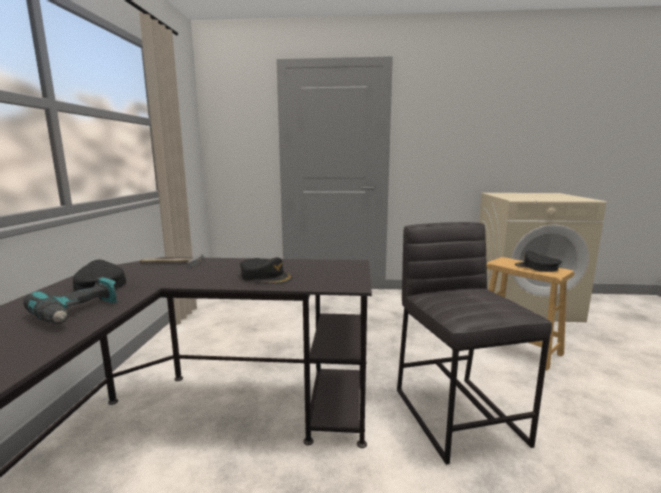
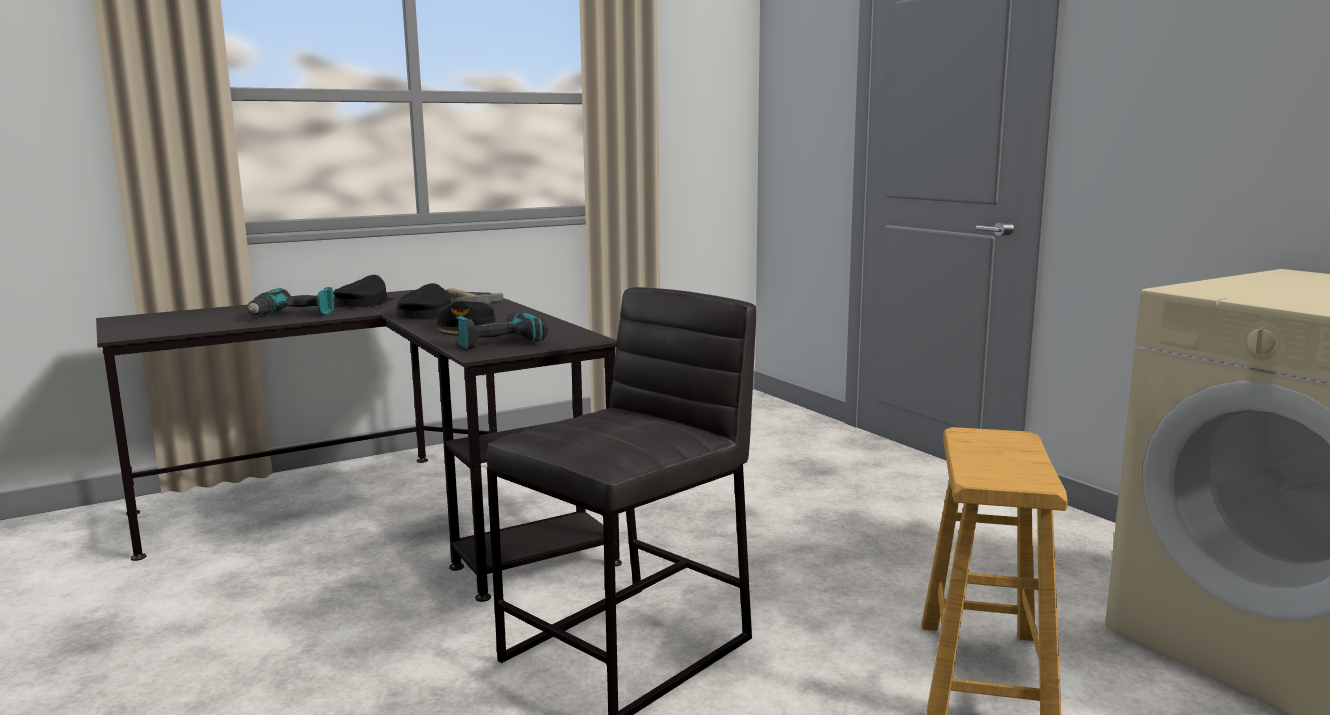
camera: 55 degrees right, 0 degrees up
black cap [515,250,562,272] -> black cap moved to [397,283,452,319]
none -> power drill [455,311,548,349]

